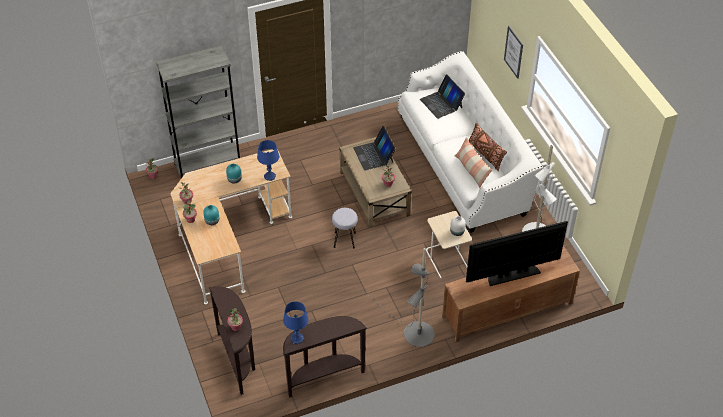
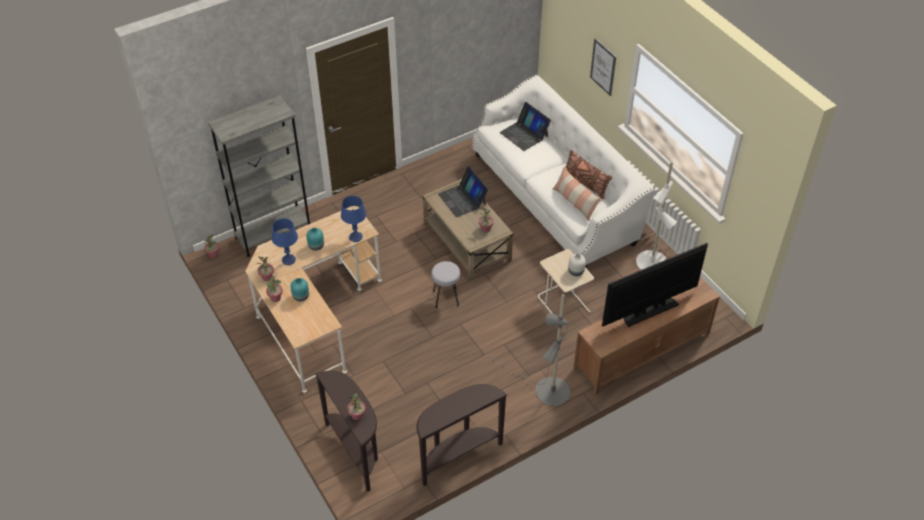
camera: 10 degrees left, 0 degrees up
blue table lamp [283,301,309,344] -> blue table lamp moved to [272,218,298,265]

